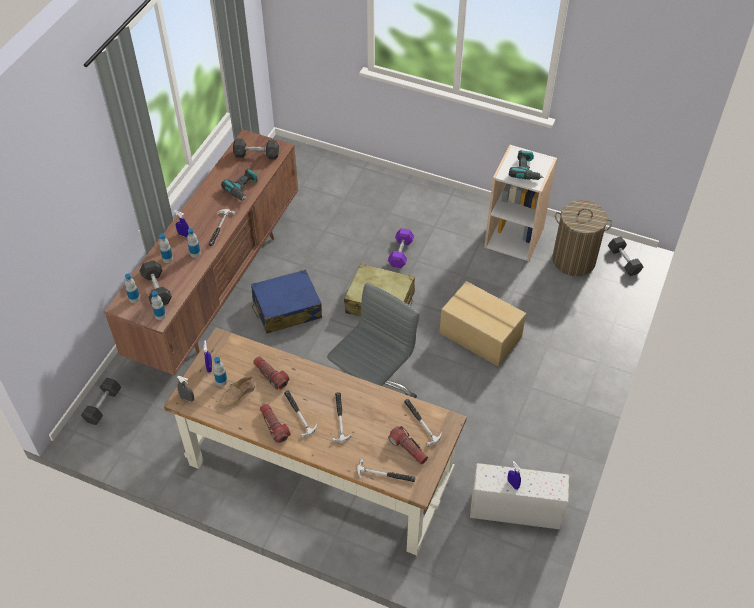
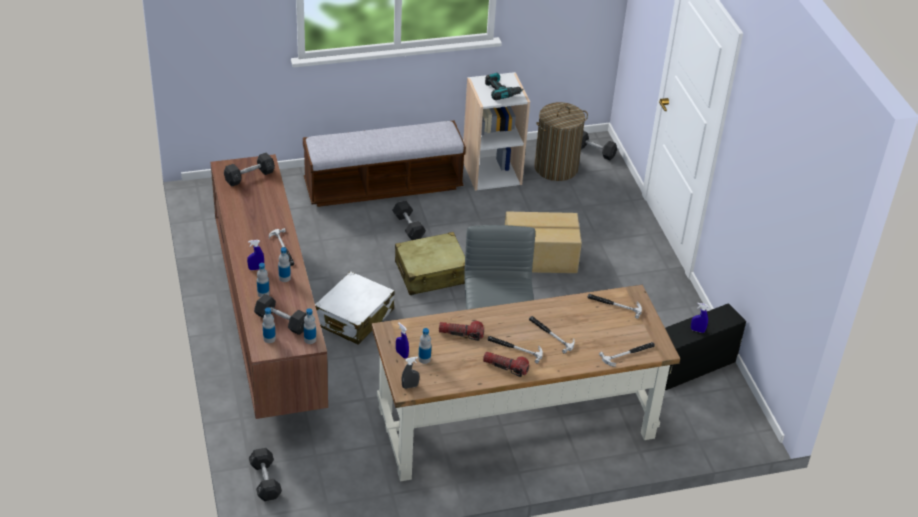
camera: 40 degrees left, 10 degrees down
beige shoe [220,376,255,406] -> none
power drill [221,168,258,201] -> none
blue suitcase [251,270,322,334] -> white suitcase [315,271,394,345]
purple dumbbell [388,228,414,268] -> grey dumbbell [392,200,426,240]
flashlight [388,426,428,465] -> none
white storage box [470,463,569,530] -> black storage box [665,304,746,390]
none -> bench [303,121,466,207]

